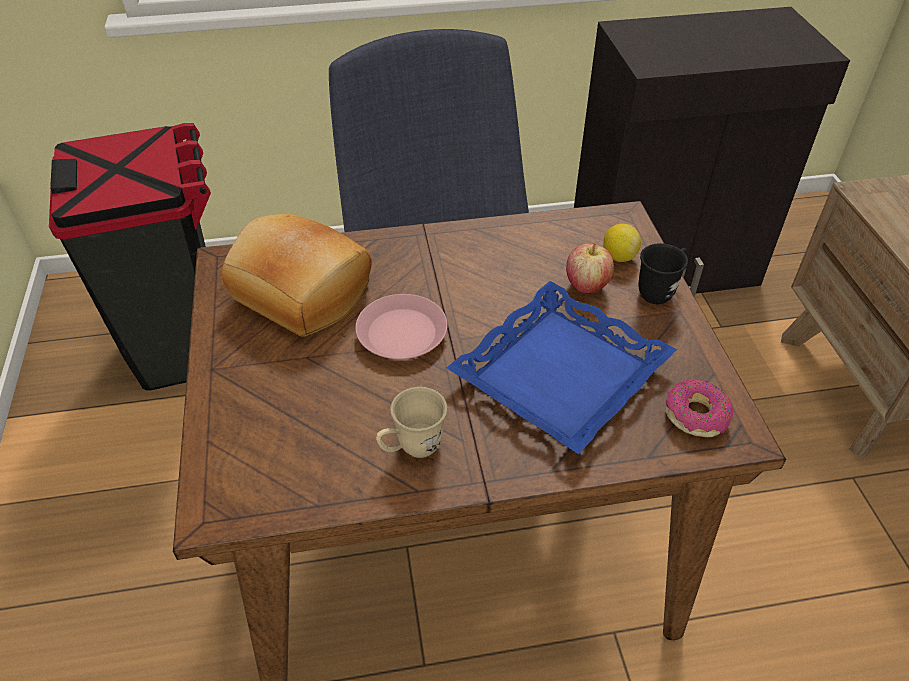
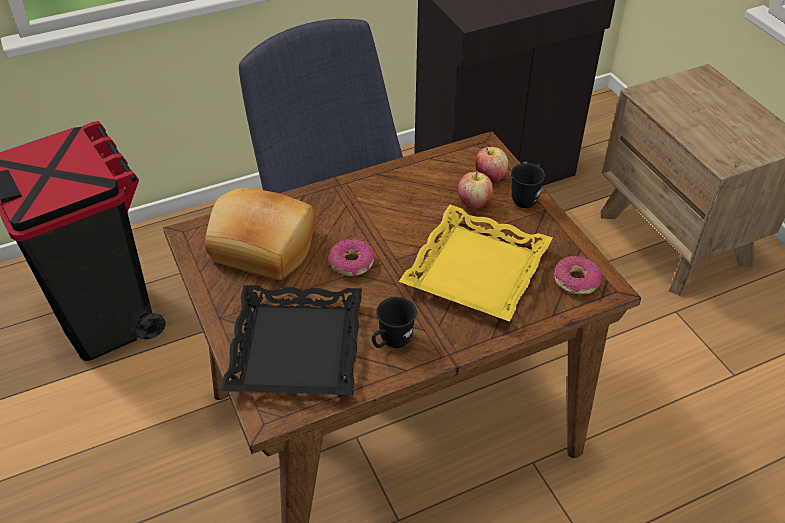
camera: 15 degrees left, 0 degrees up
pink plate [355,294,448,359] -> donut [328,238,375,276]
beige mug [376,387,447,458] -> black mug [372,297,417,348]
blue tray [447,281,677,454] -> yellow tray [399,205,553,322]
lemon [603,224,641,262] -> apple [475,147,508,182]
none -> black tray [221,285,362,395]

